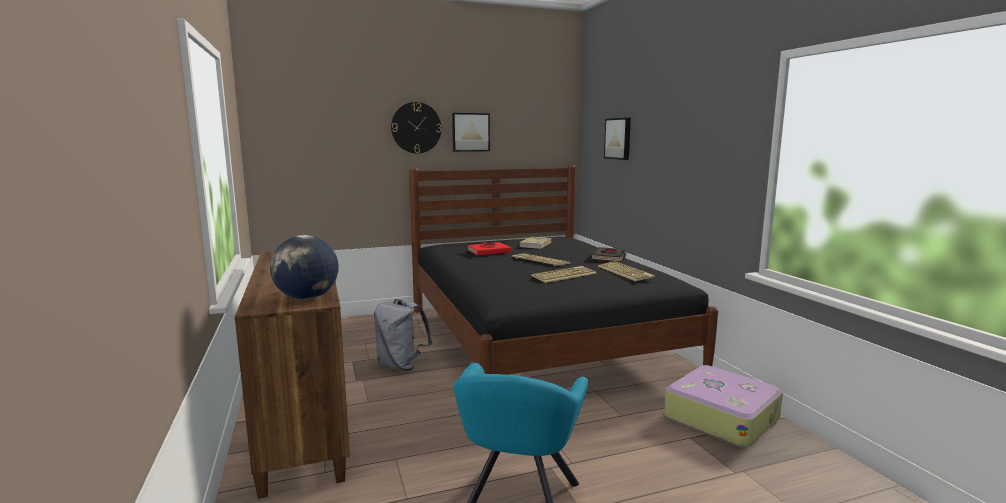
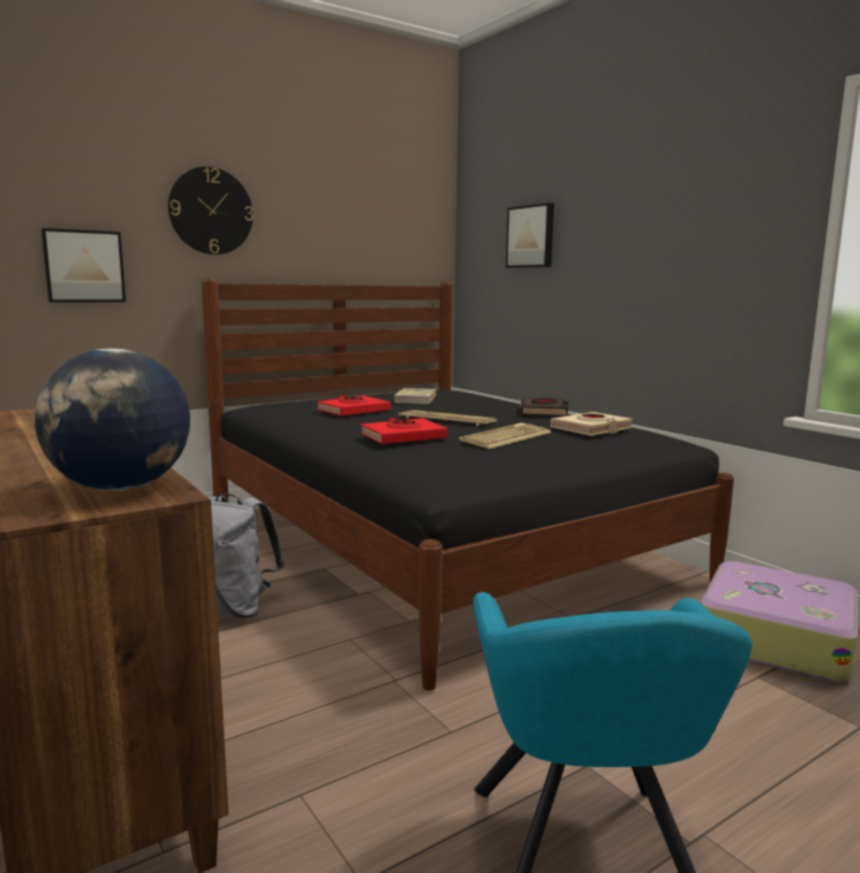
camera: 15 degrees left, 0 degrees up
picture [452,113,490,152] -> picture moved to [41,228,126,303]
keyboard [598,261,655,281] -> beige book [550,412,633,436]
none -> red book [361,418,448,444]

